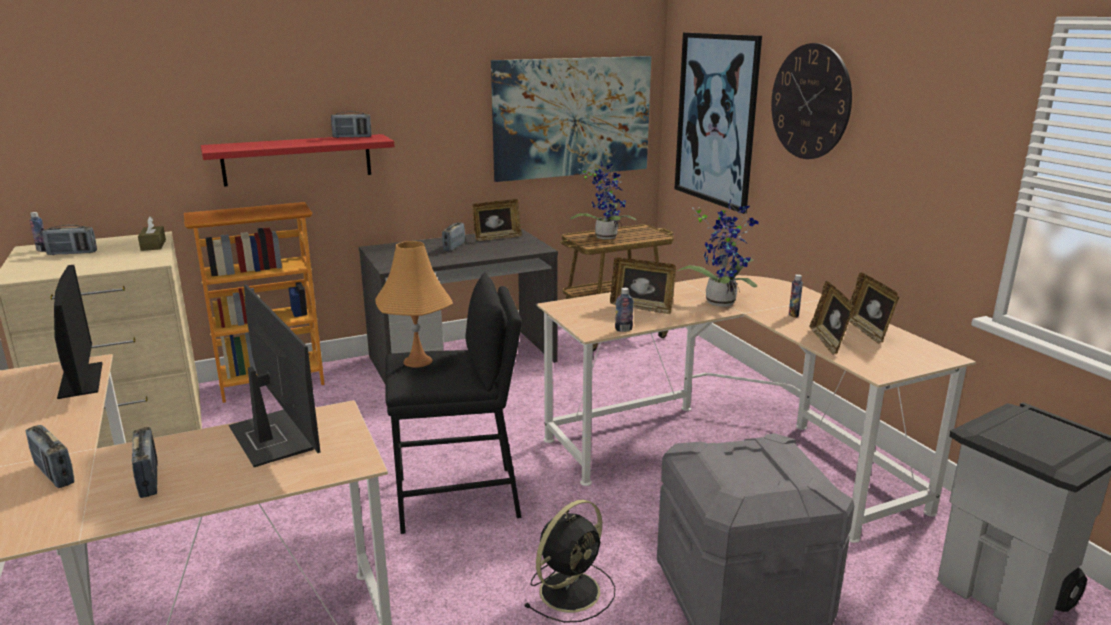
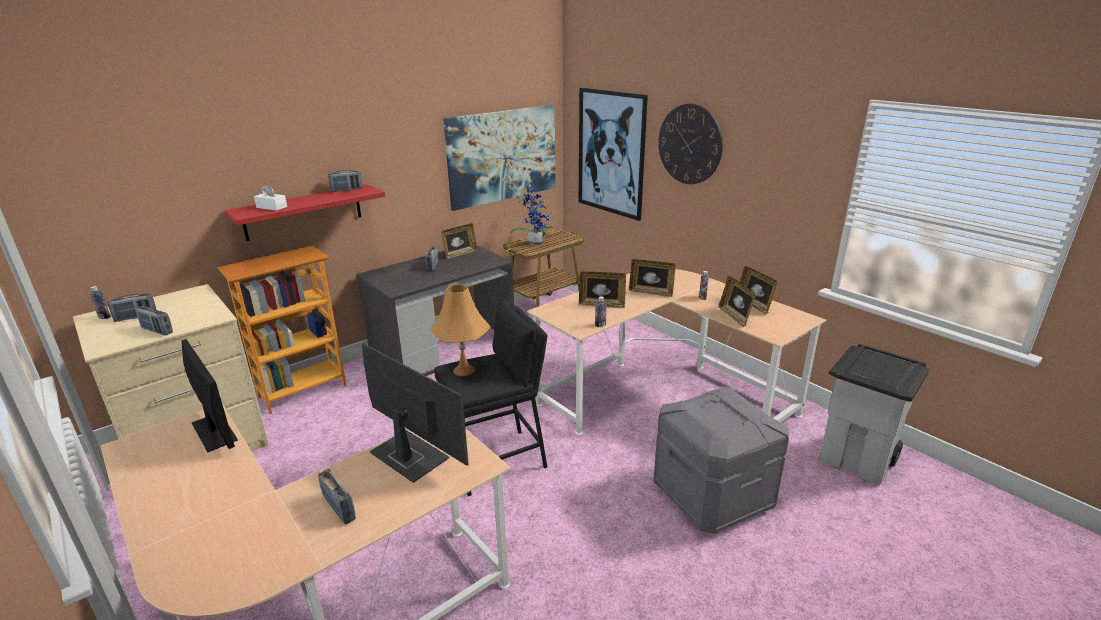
camera: 15 degrees left, 5 degrees up
radio [26,425,75,488] -> radio moved to [135,306,173,335]
brown tissue box [138,216,166,251] -> none
black fan [525,500,615,623] -> none
potted plant [677,200,758,306] -> picture frame [629,259,676,297]
none -> white tissue box [254,185,287,211]

